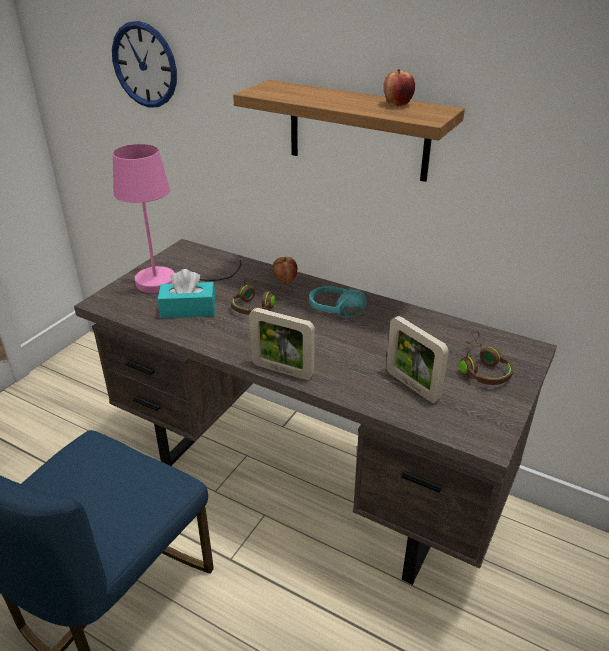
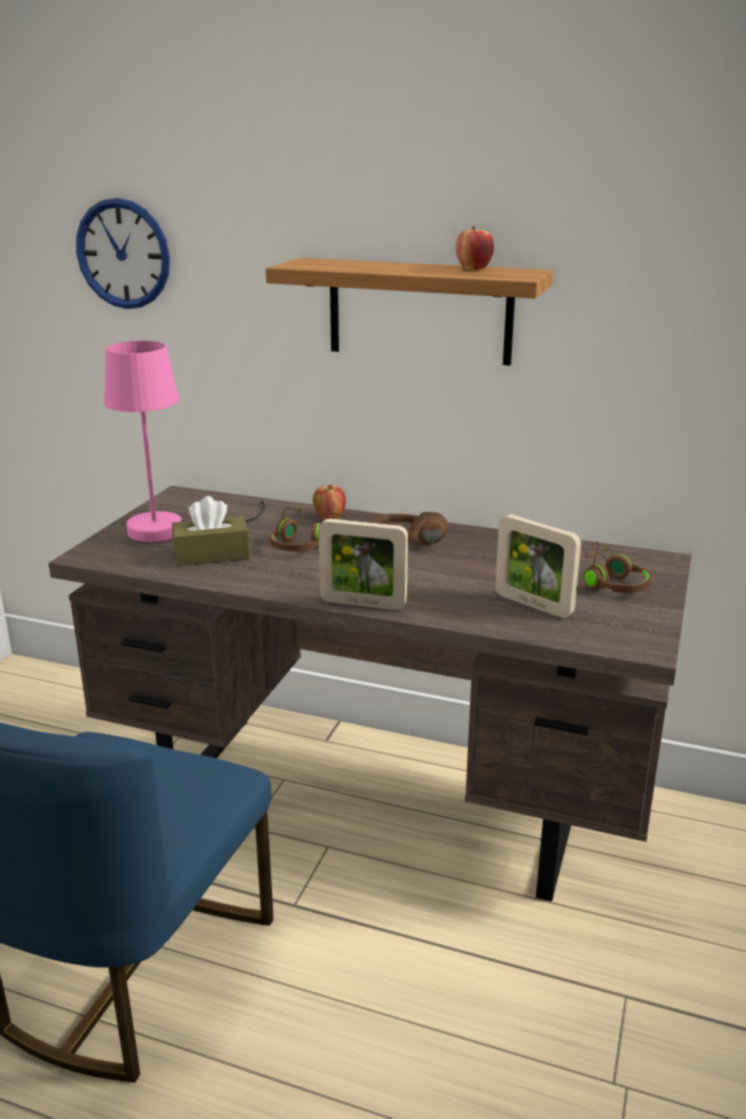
camera: 10 degrees left, 10 degrees down
turquoise tissue box [158,269,215,318] -> brown tissue box [172,496,250,566]
turquoise headphones [309,286,367,318] -> brown headphones [372,512,448,547]

